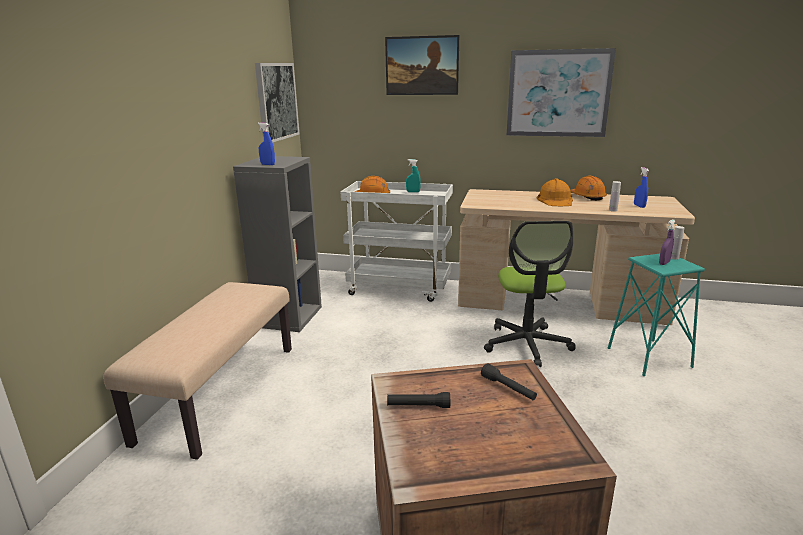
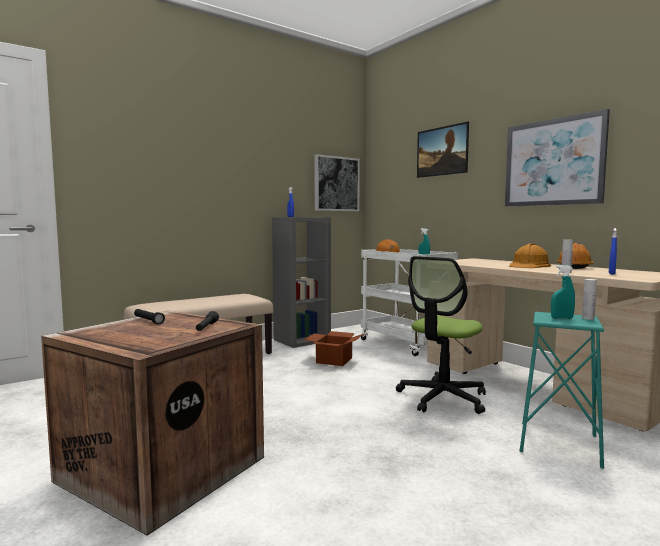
camera: 40 degrees right, 15 degrees down
purple spray bottle [659,219,675,265] -> turquoise spray bottle [551,265,575,319]
none -> cardboard box [304,331,363,366]

